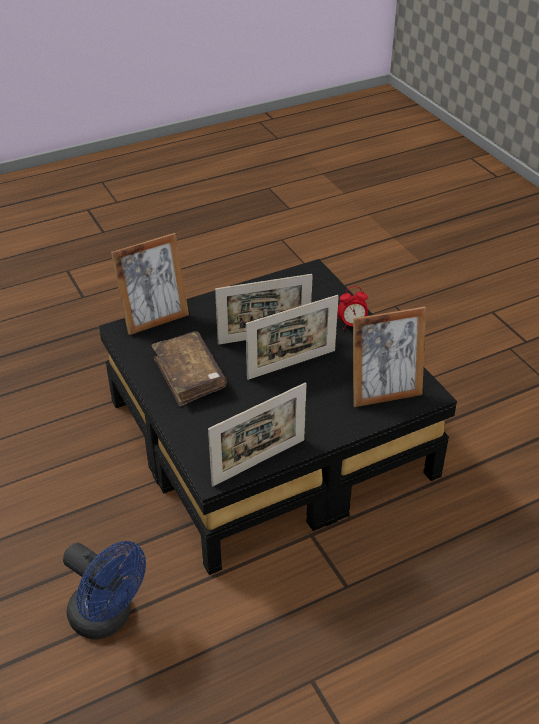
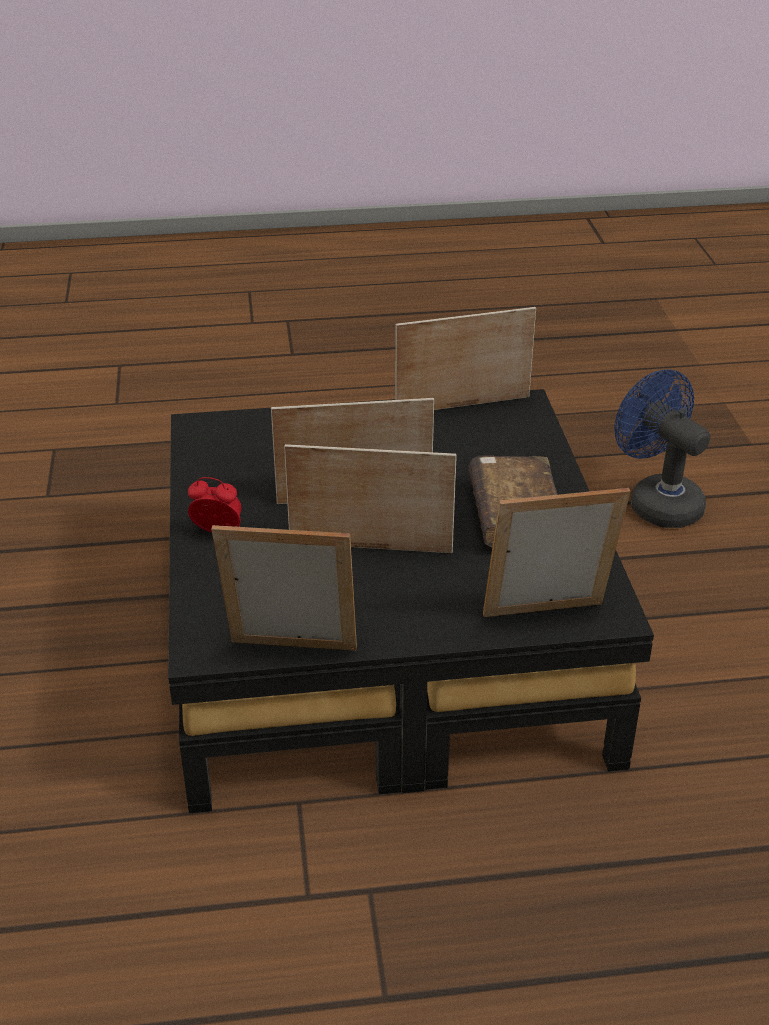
camera: 160 degrees left, 5 degrees down
picture frame [353,307,426,407] -> picture frame moved to [211,525,357,651]

